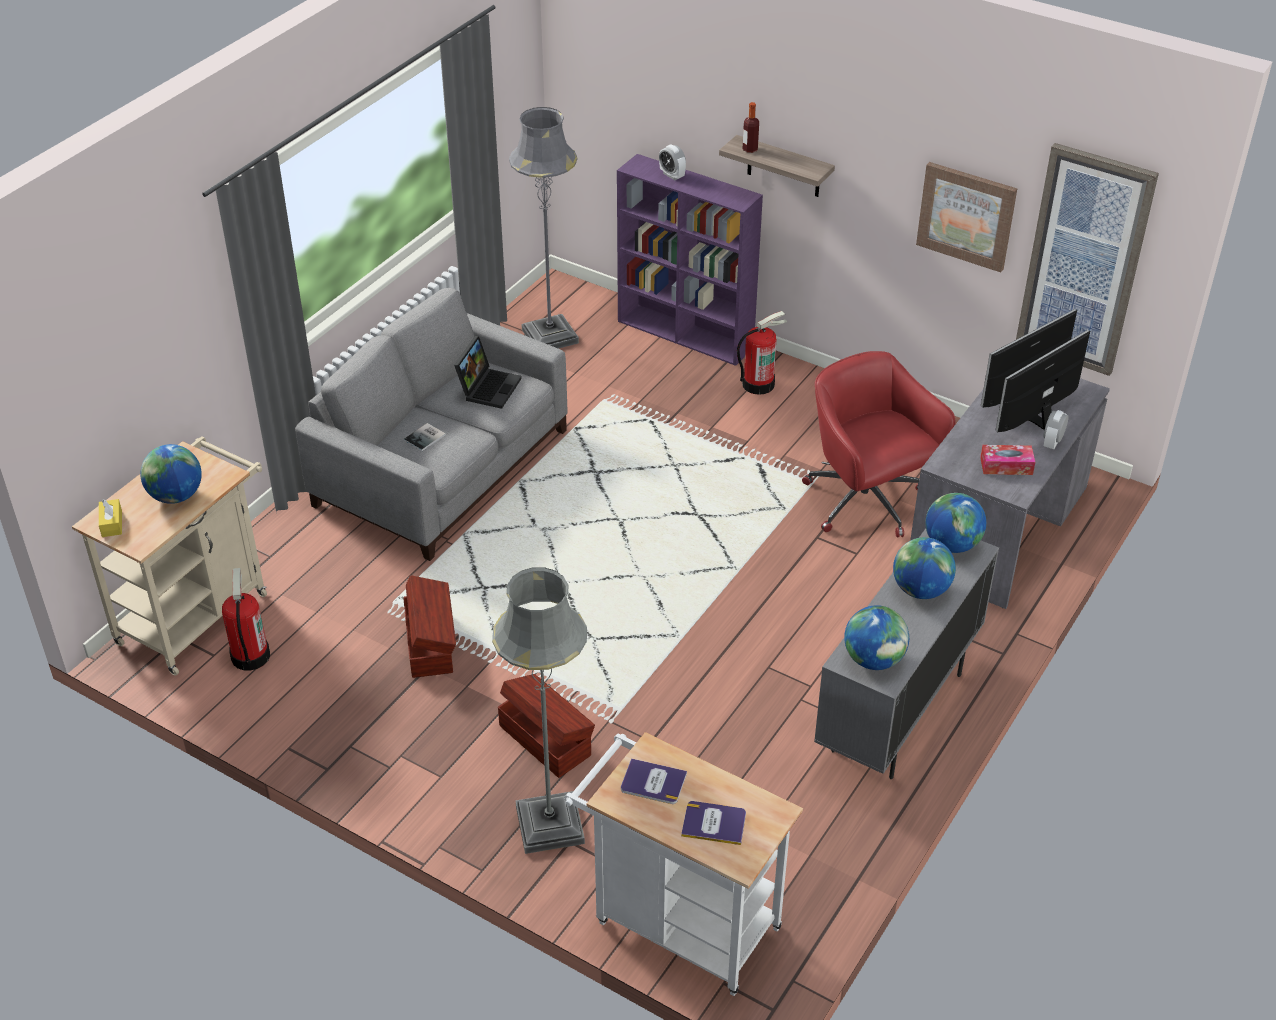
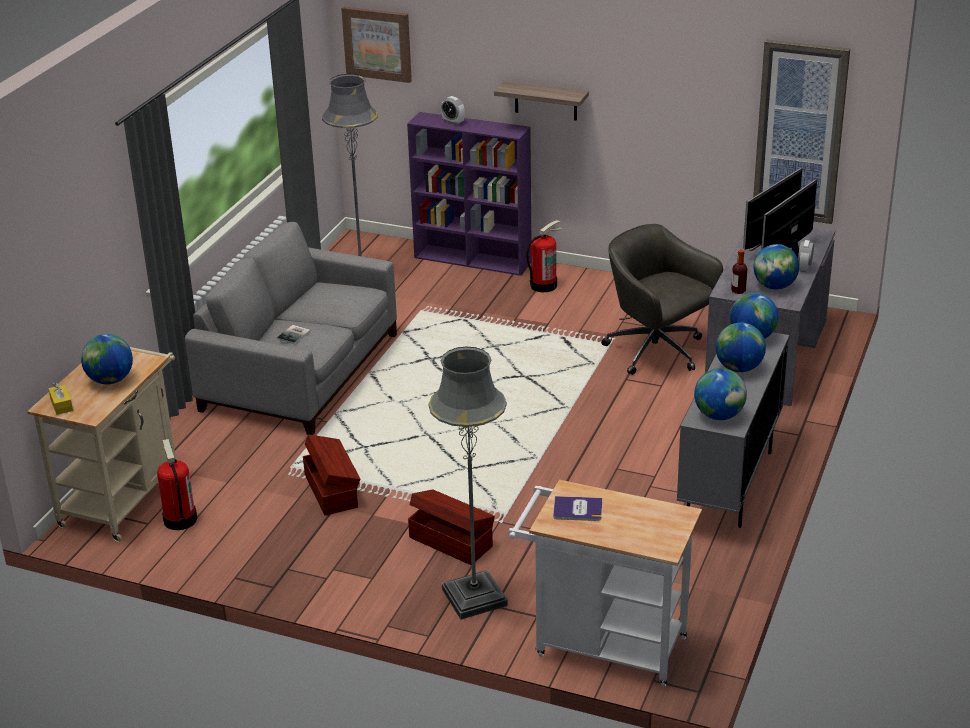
camera: 10 degrees left, 10 degrees down
laptop [454,336,522,409] -> none
book [681,801,746,845] -> none
bottle [743,102,759,153] -> bottle moved to [731,250,747,294]
red office chair [802,351,956,537] -> grey office chair [601,224,723,375]
picture [916,162,1017,272] -> picture moved to [341,7,412,83]
tissue box [980,445,1035,475] -> globe [753,244,799,290]

